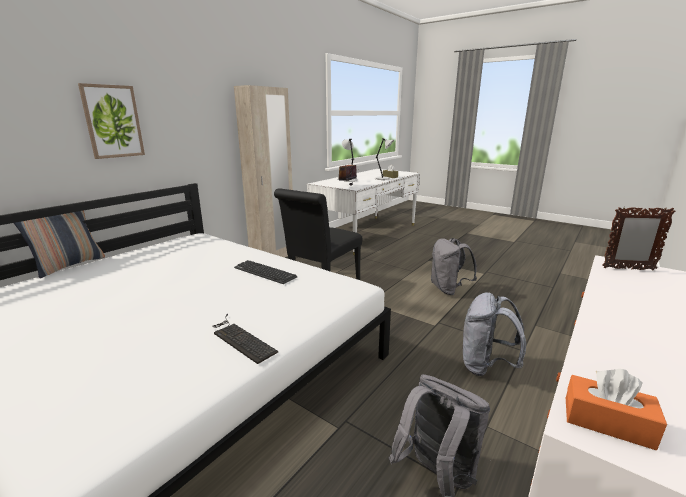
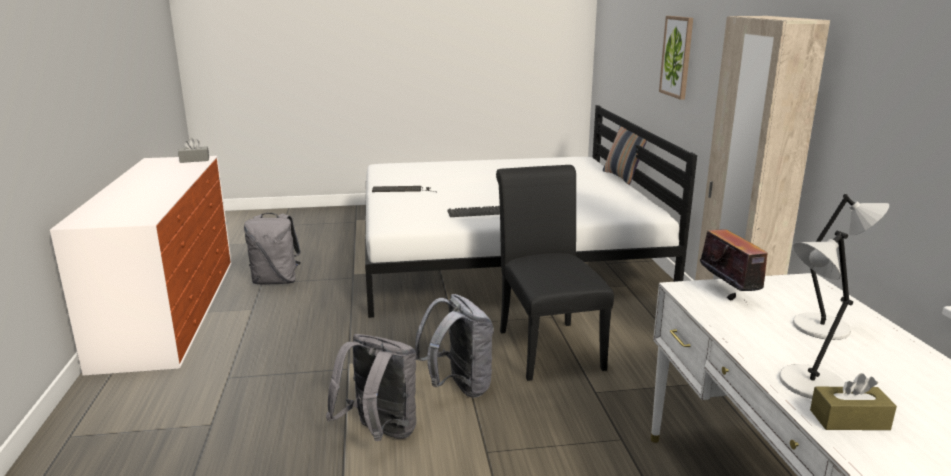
camera: 135 degrees right, 0 degrees up
grey backpack [463,292,526,376] -> grey backpack moved to [415,294,494,398]
orange tissue box [566,369,667,450] -> grey tissue box [178,138,209,163]
picture frame [602,207,675,271] -> none

